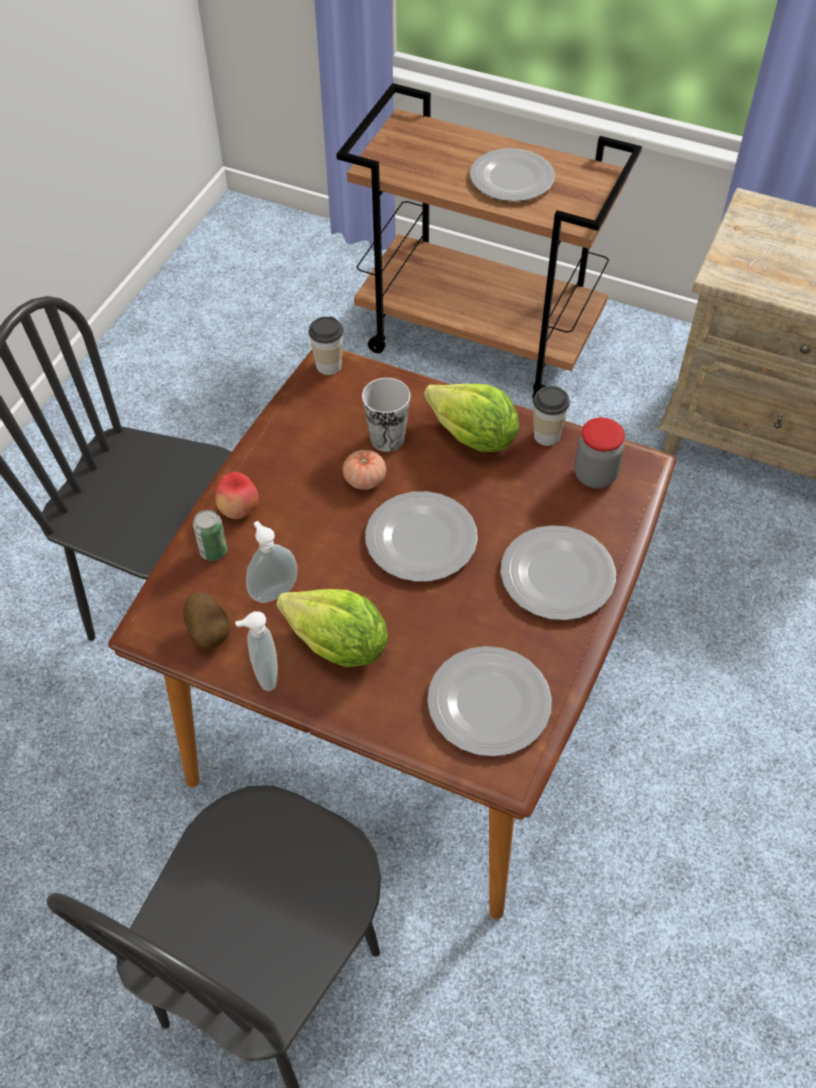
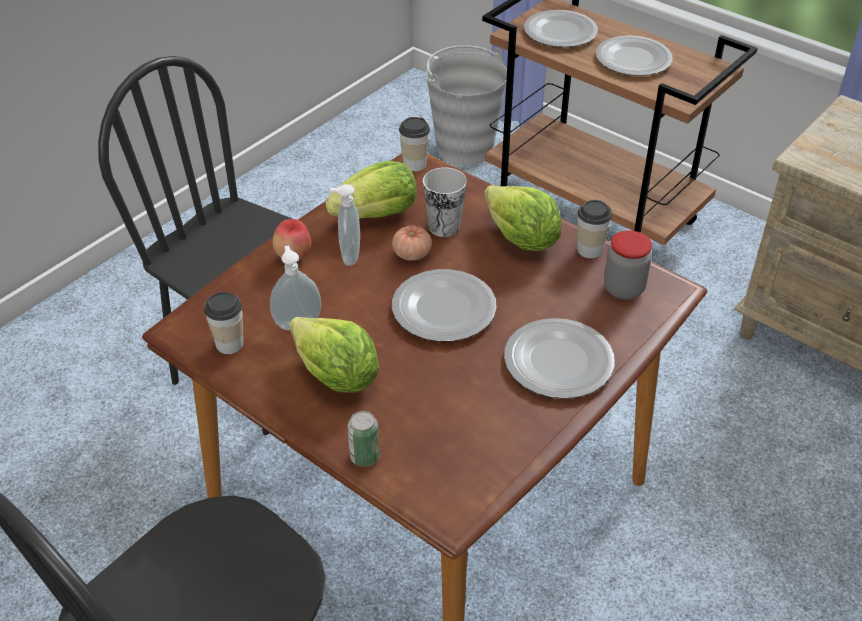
camera: 15 degrees right, 10 degrees down
potato [183,592,230,649] -> cup [204,292,243,354]
can [193,510,227,561] -> can moved to [348,411,380,467]
soap dispenser [235,611,278,691] -> soap dispenser moved to [330,184,360,266]
plate [427,646,552,757] -> plate moved to [524,10,598,47]
none -> lettuce [325,160,417,219]
none -> grey bucket [426,45,507,165]

